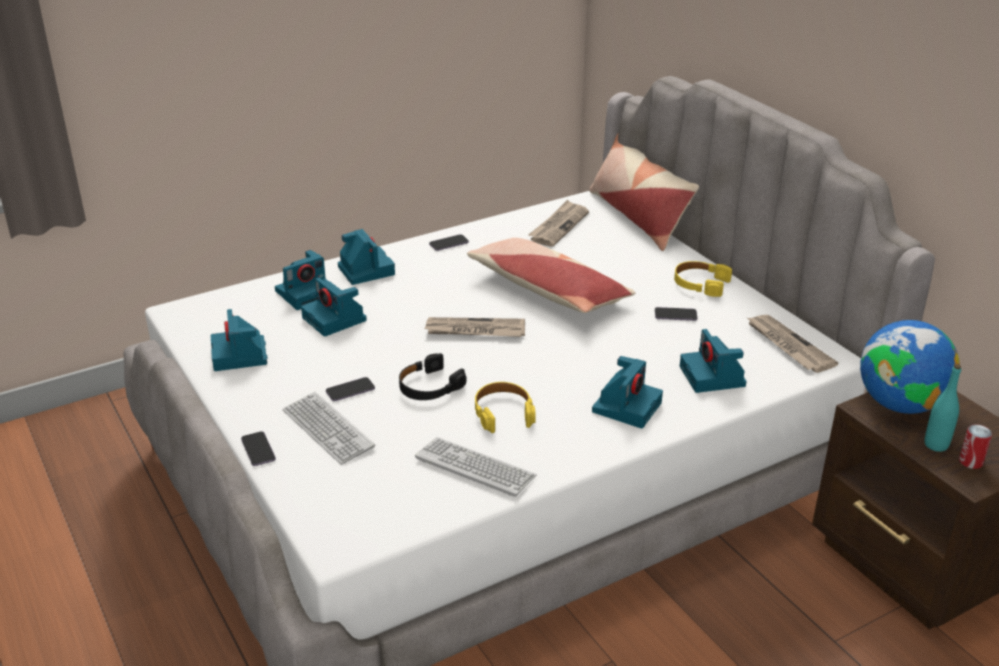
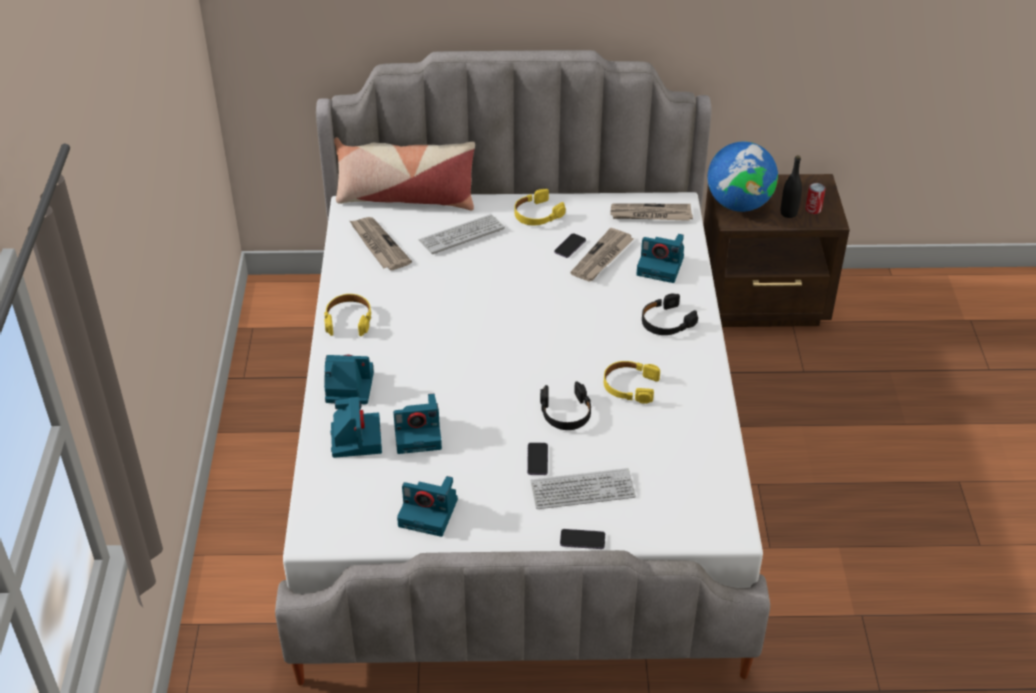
camera: 60 degrees left, 10 degrees up
keyboard [415,437,537,497] -> keyboard moved to [418,214,505,254]
newspaper [424,317,525,337] -> newspaper moved to [570,228,634,282]
phone [429,234,469,251] -> yellow headphones [324,294,372,336]
pillow [467,238,636,313] -> none
camera [592,356,663,428] -> black headphones [642,294,698,335]
turquoise bottle [924,364,961,452] -> black bottle [781,155,802,218]

